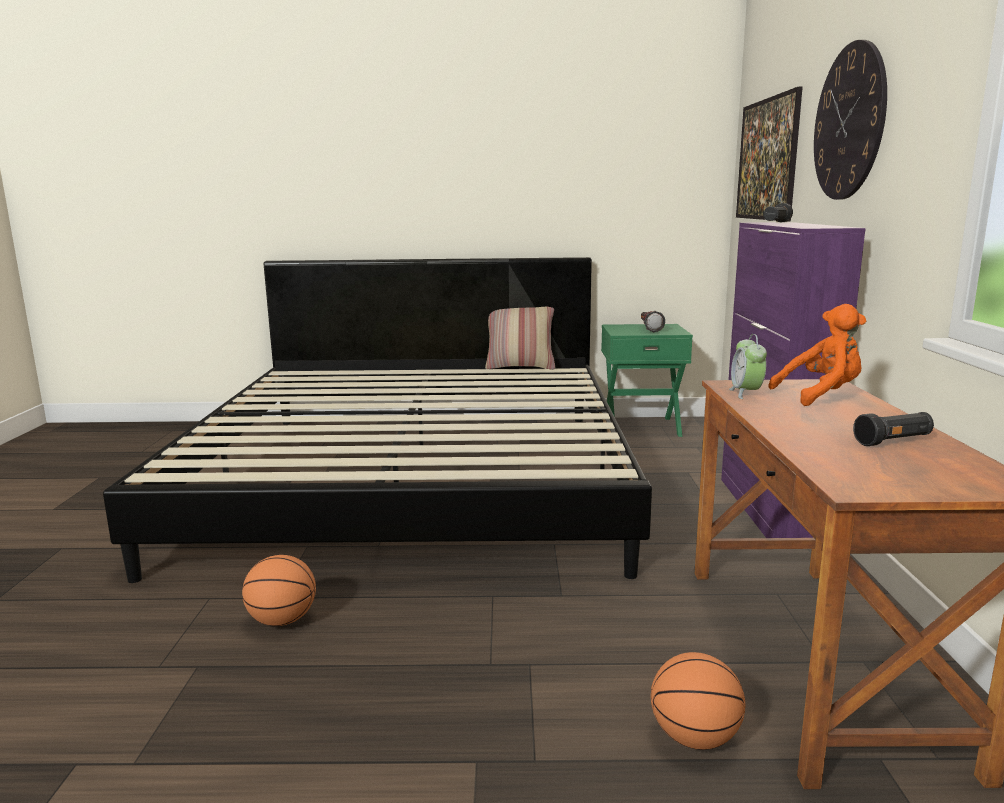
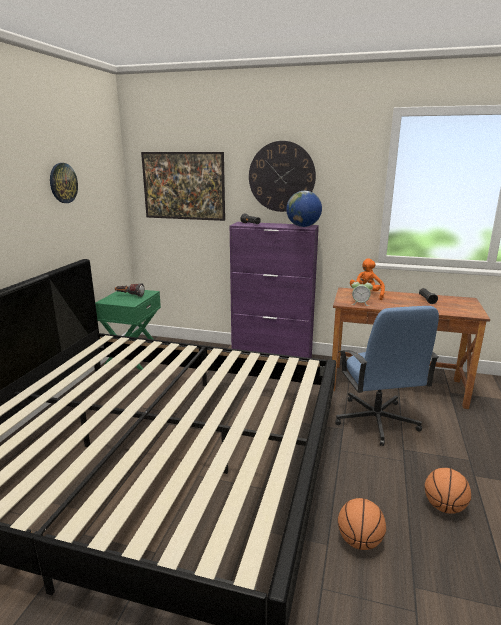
camera: 75 degrees left, 5 degrees up
pillow [485,307,555,370] -> none
basketball [651,652,746,750] -> basketball moved to [425,468,471,514]
none -> wall clock [50,163,78,203]
none -> globe [286,191,322,227]
none -> blue office chair [335,306,439,446]

